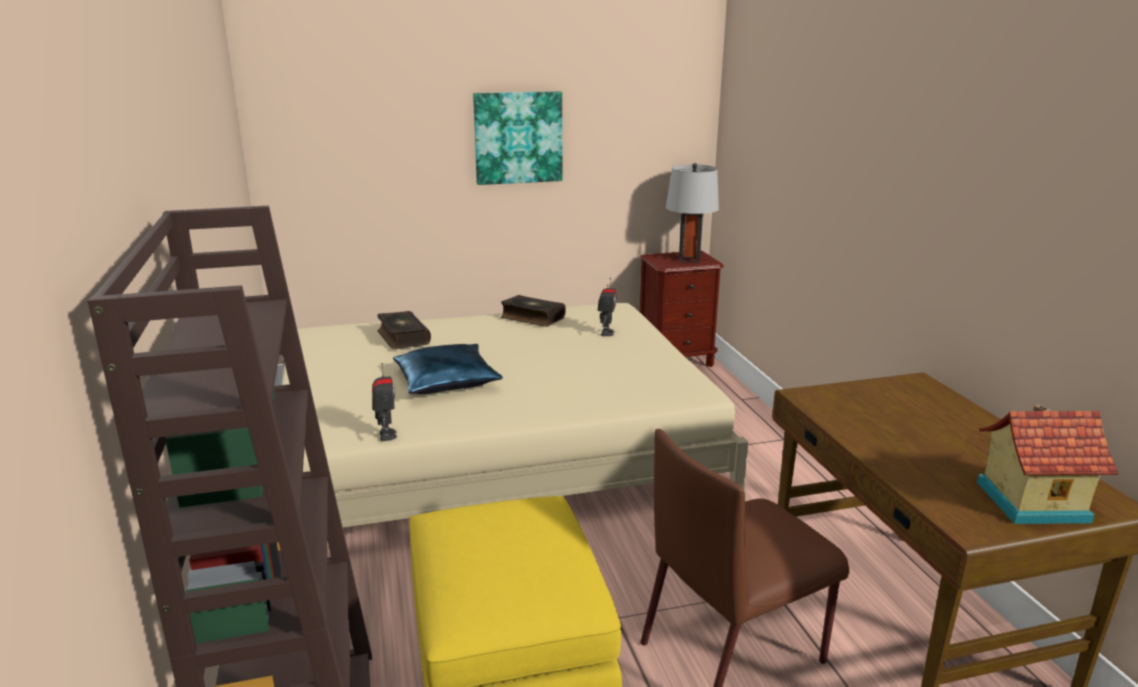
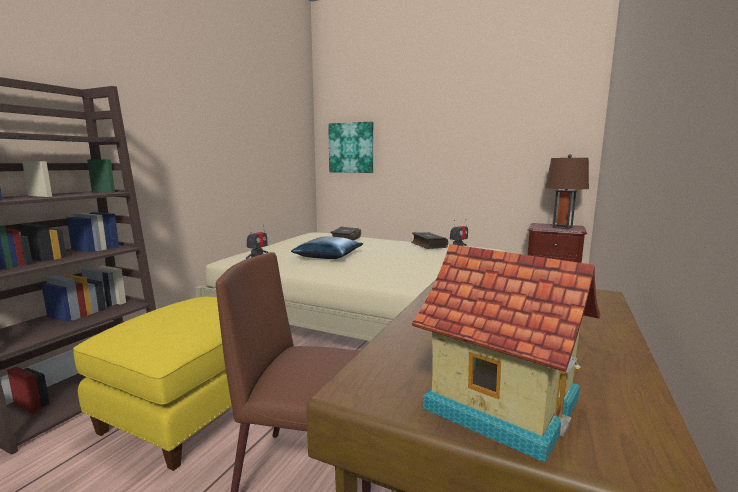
camera: 40 degrees right, 10 degrees down
picture [473,91,562,185] -> picture moved to [328,122,373,173]
grey table lamp [666,163,719,262] -> brown table lamp [545,154,589,229]

